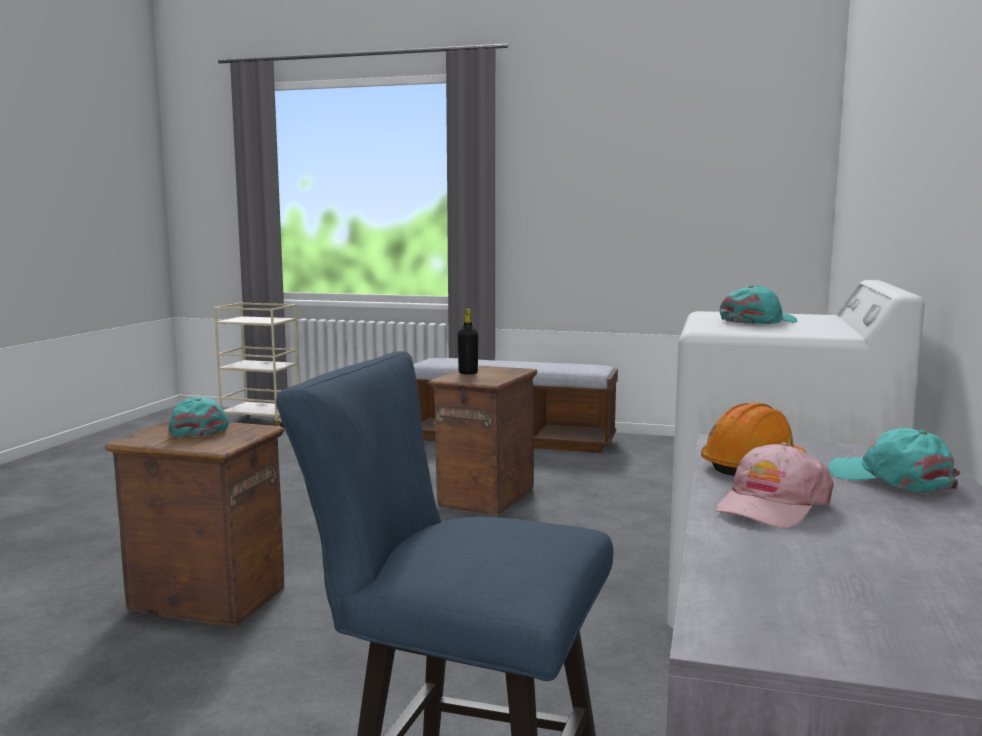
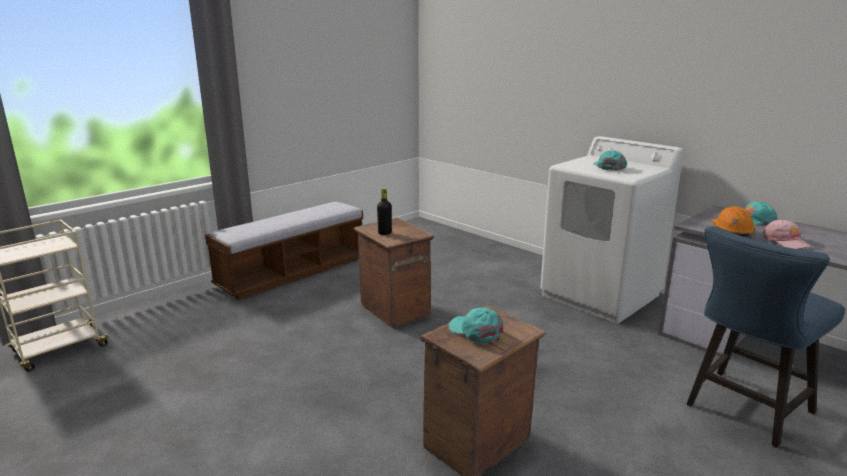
camera: 60 degrees left, 10 degrees up
turquoise cap [168,397,230,437] -> turquoise cap turned 45 degrees clockwise [449,308,504,344]

